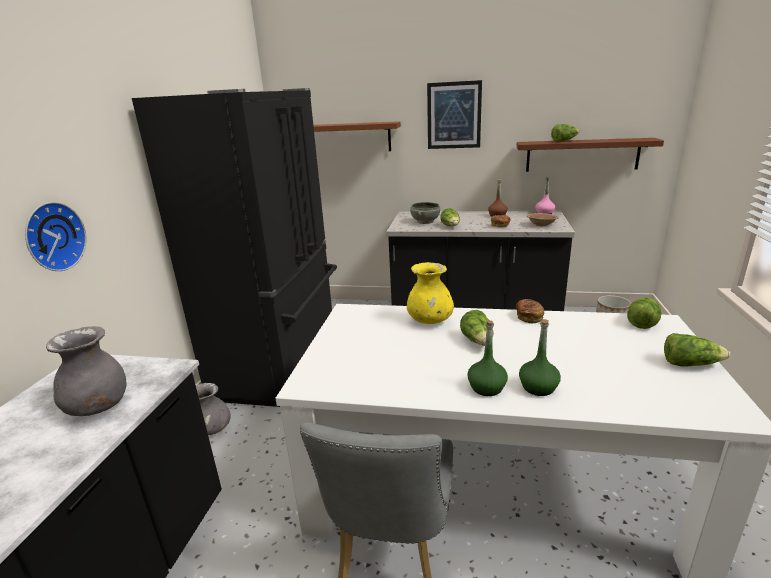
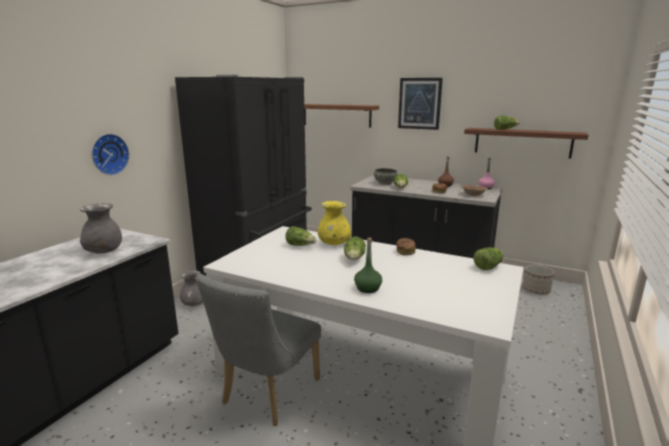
camera: 15 degrees right, 5 degrees down
green bottle [467,320,508,396] -> none
lettuce [664,333,730,366] -> lettuce moved to [285,226,316,246]

